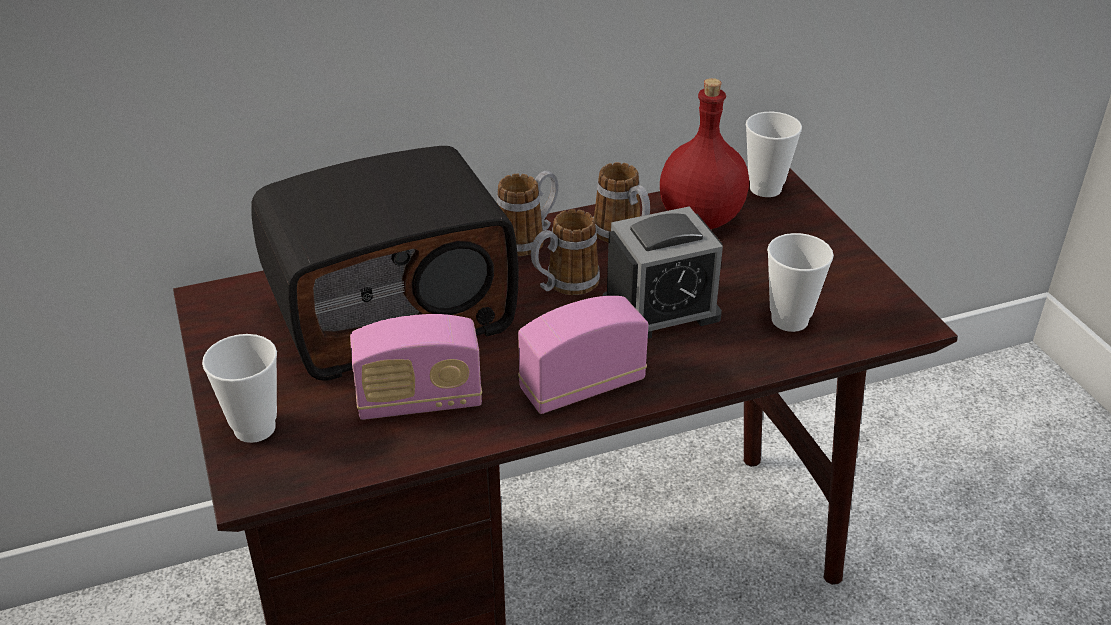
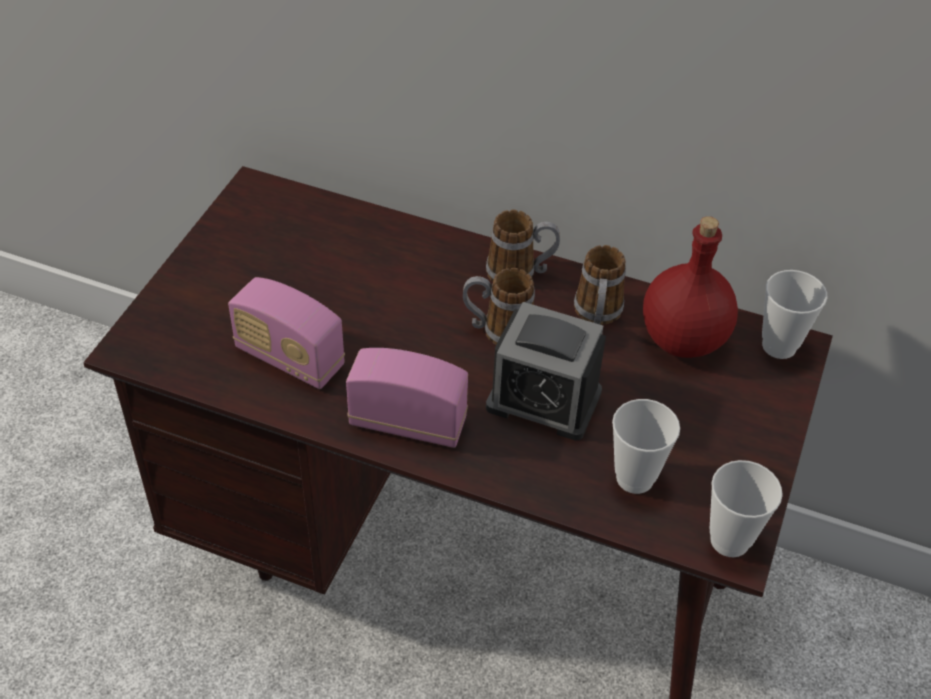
camera: 40 degrees right, 10 degrees up
cup [202,334,277,443] -> cup moved to [710,460,783,557]
radio [251,146,519,381] -> none

